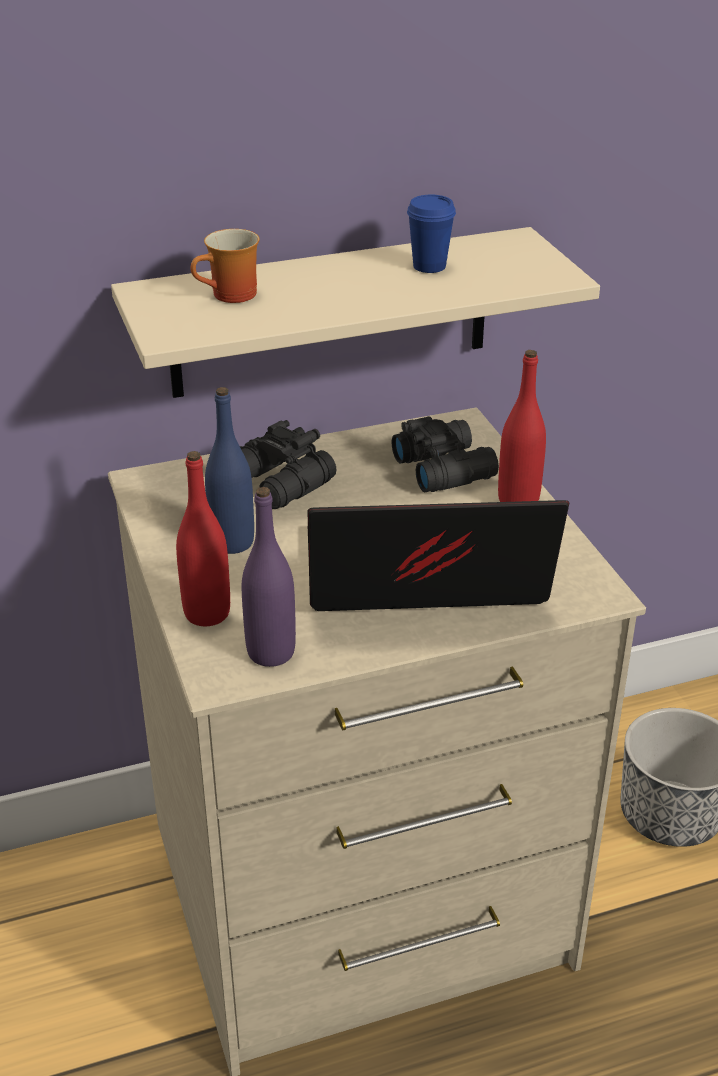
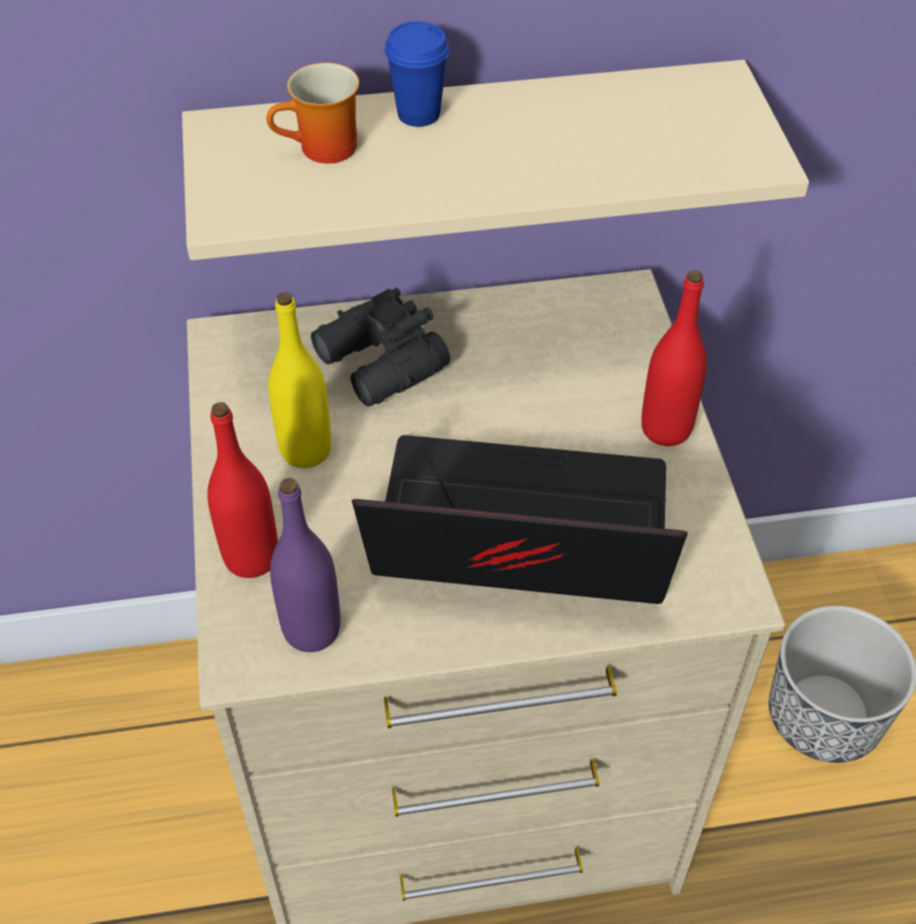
camera: 10 degrees right, 15 degrees up
blue bottle [205,387,254,554] -> yellow bottle [268,292,331,468]
black binoculars [391,417,499,492] -> none
blue cup [407,195,456,273] -> blue cup moved to [385,21,450,127]

